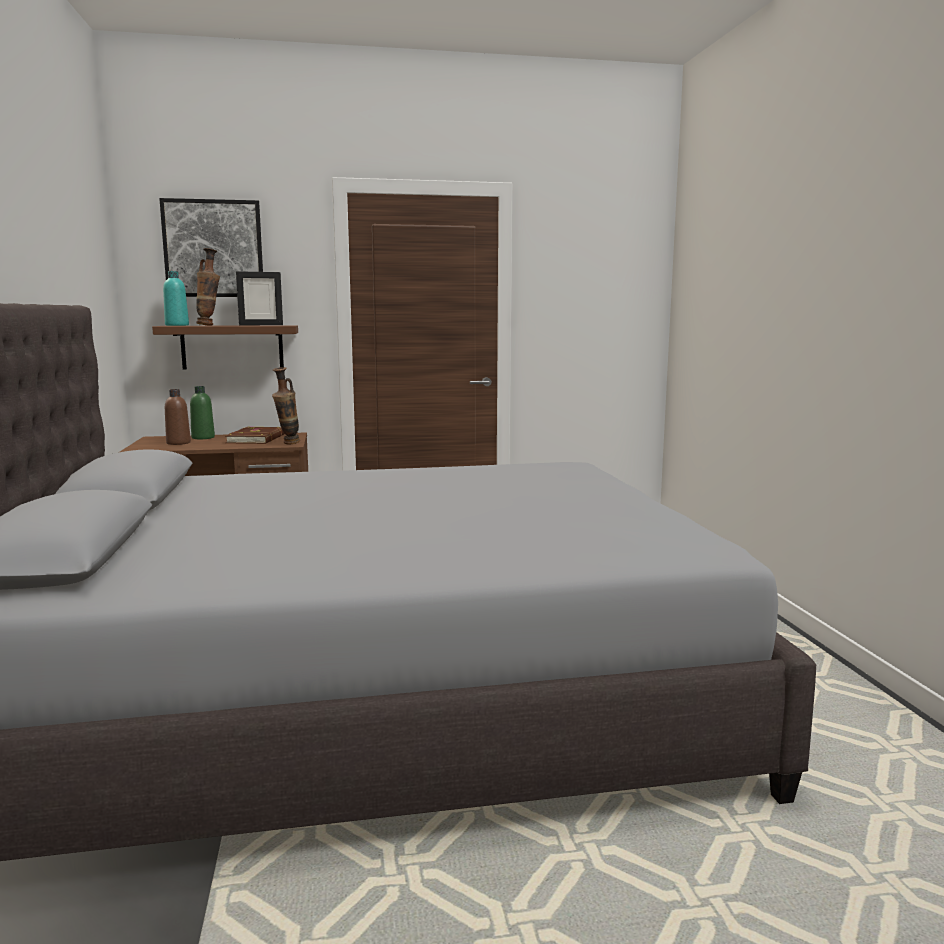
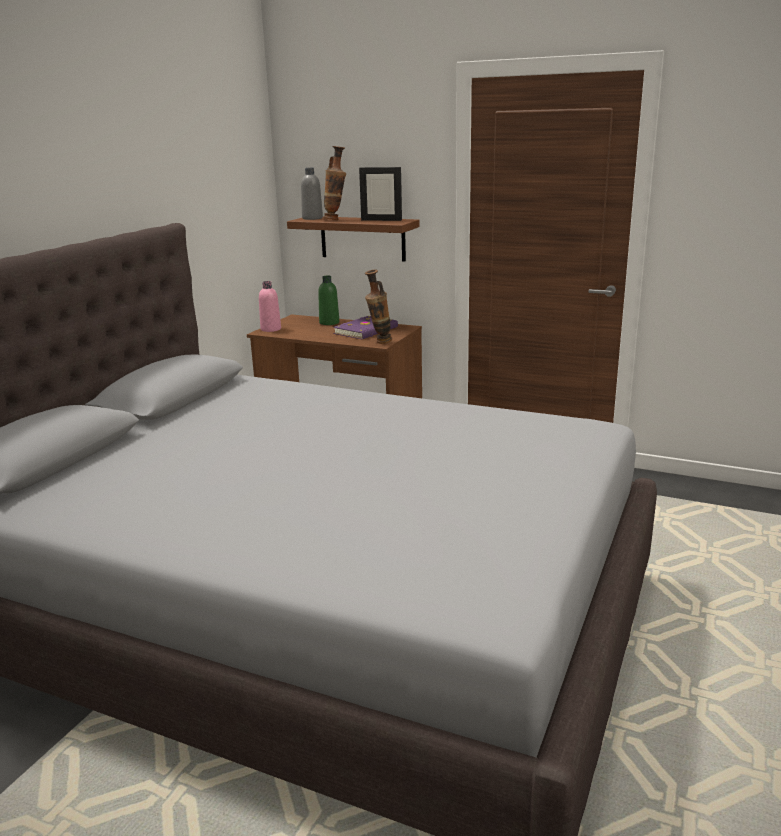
camera: 35 degrees right, 10 degrees up
picture [159,198,263,297] -> none
turquoise bottle [163,271,189,326] -> grey bottle [301,168,323,220]
brown bottle [165,389,191,445] -> none
brown book [225,426,284,444] -> purple book [333,316,398,339]
none -> pink bottle [259,281,281,332]

